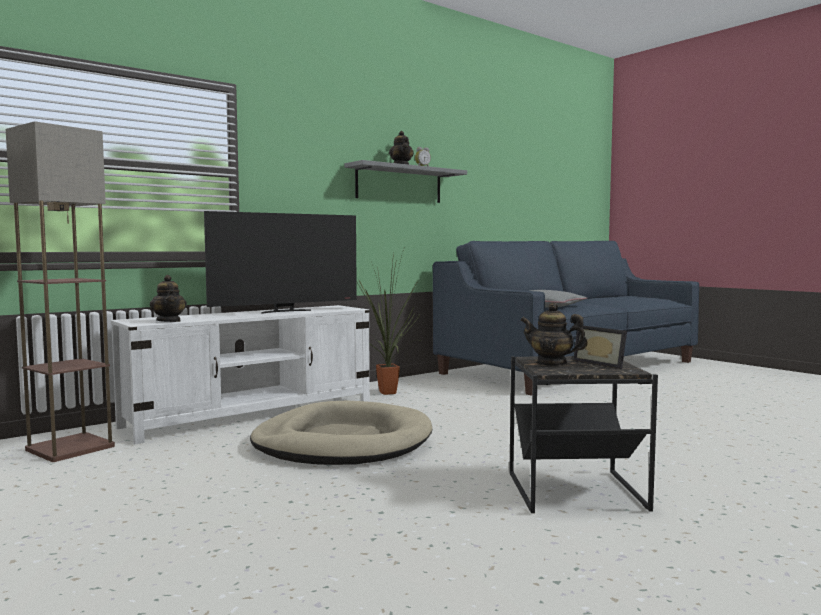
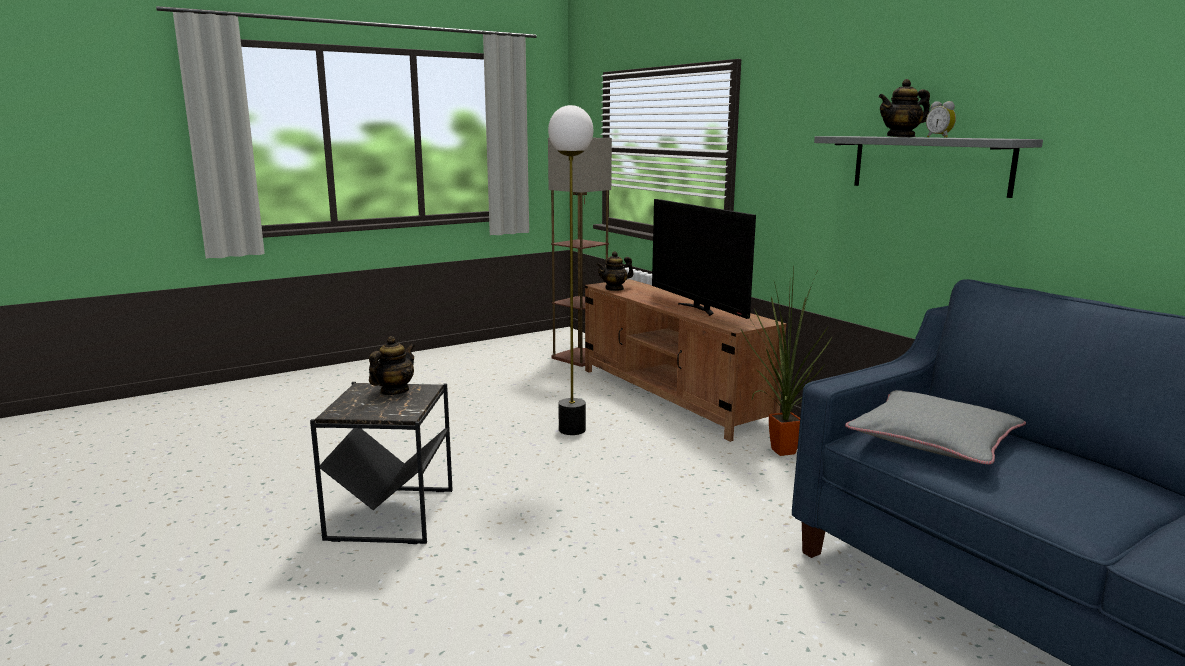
camera: 95 degrees right, 10 degrees up
white tv stand [111,305,370,444] -> brown tv stand [585,279,787,442]
beige dog bed [250,401,433,465] -> floor lamp [548,105,593,435]
picture frame [573,326,627,369] -> none

